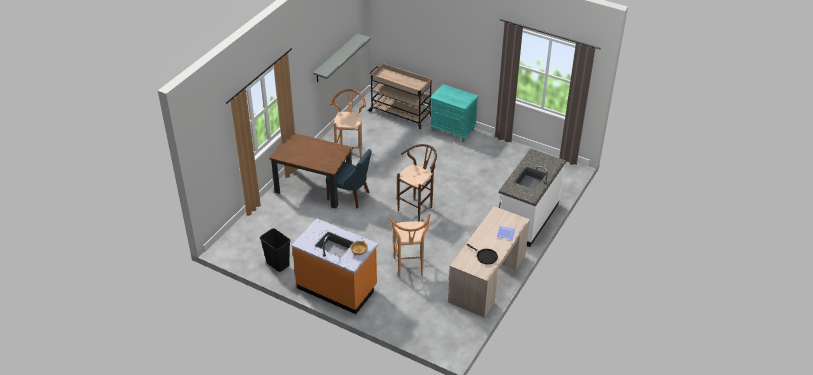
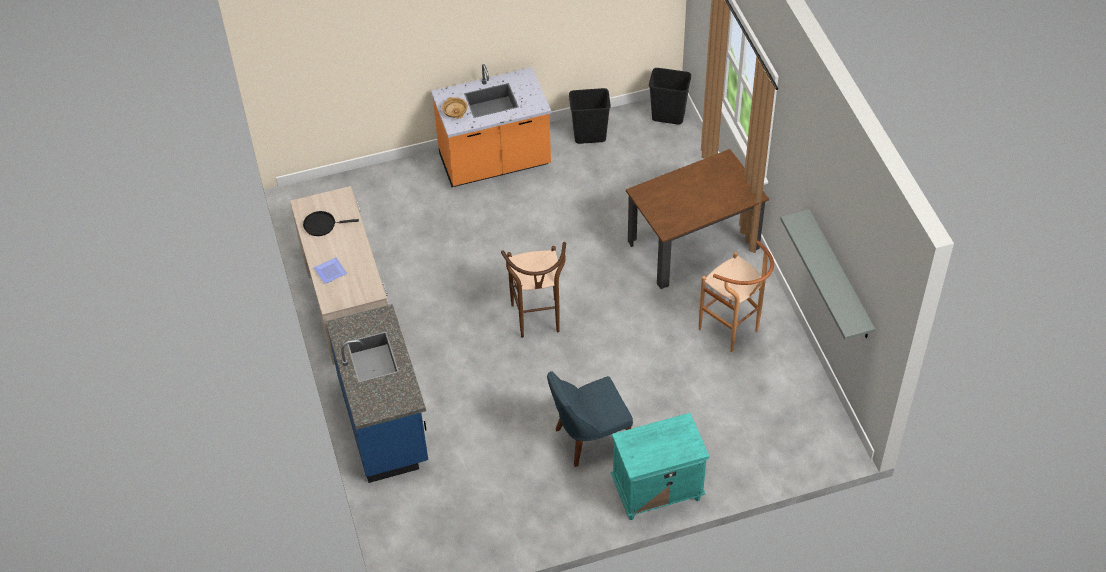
camera: 135 degrees right, 10 degrees up
blue chair [326,149,371,209] -> blue chair moved to [547,371,633,467]
beige cart [368,63,432,129] -> none
brown stool [389,214,430,277] -> none
white counter [499,148,566,247] -> blue counter [326,304,428,483]
none -> black trash can [649,68,691,125]

